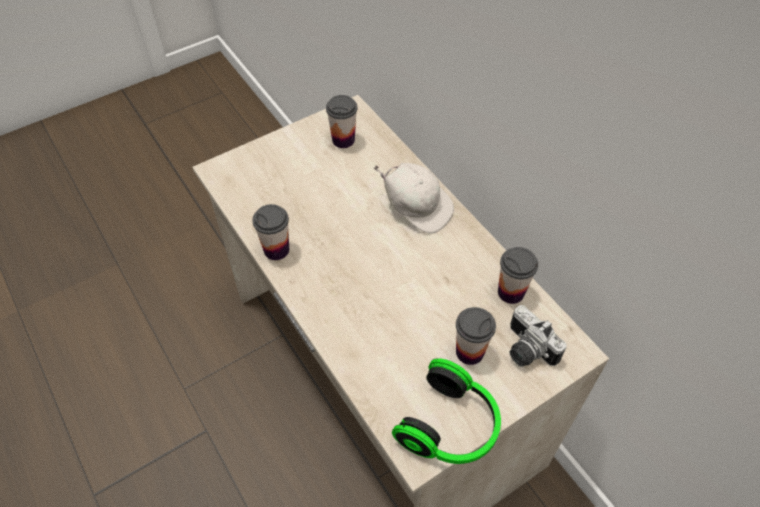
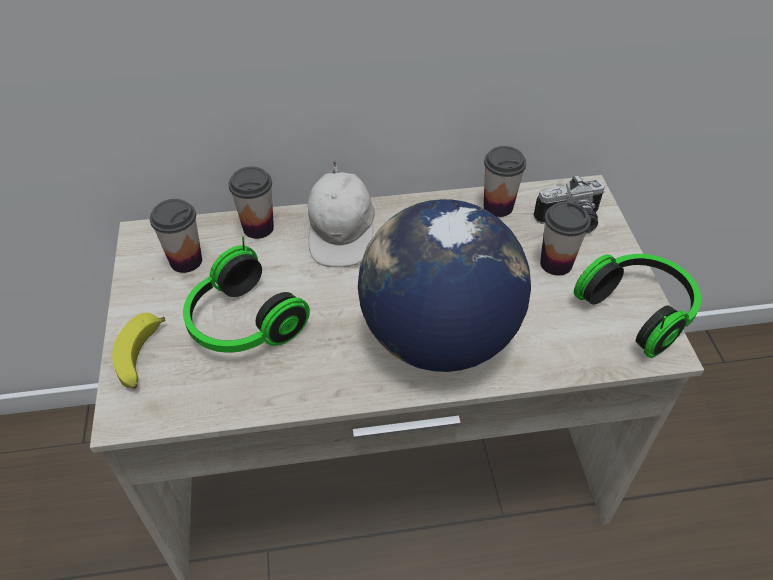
camera: 65 degrees left, 5 degrees down
cup [252,204,289,260] -> cup moved to [229,167,274,239]
white cap [373,163,454,233] -> white cap turned 120 degrees clockwise [308,159,375,268]
none -> banana [112,313,165,389]
none -> headphones [183,236,310,353]
none -> globe [358,199,531,372]

